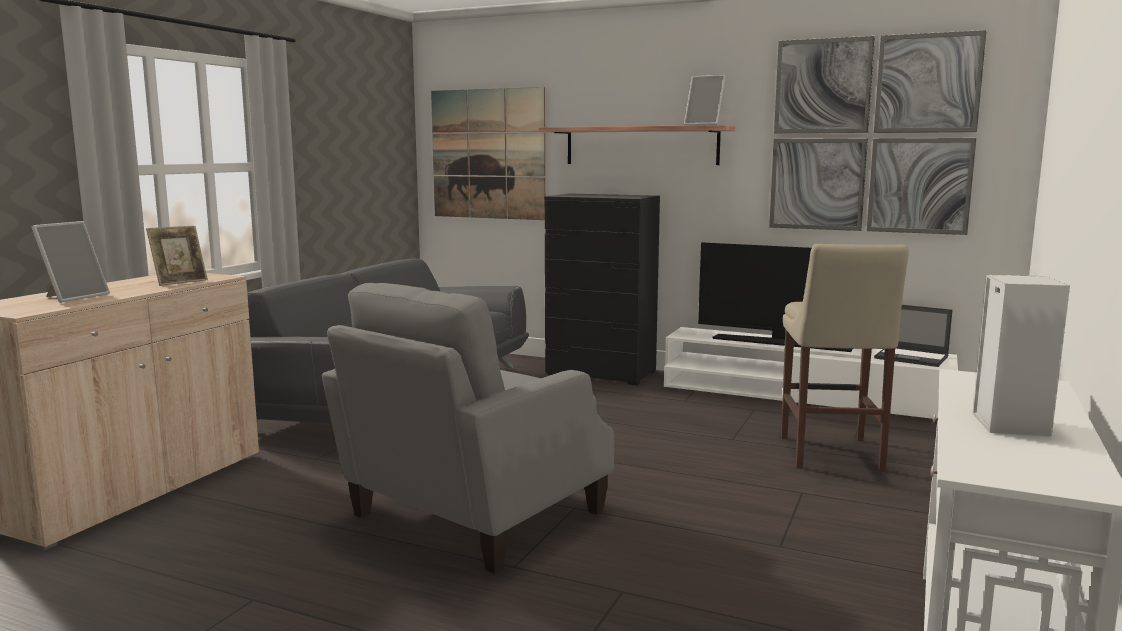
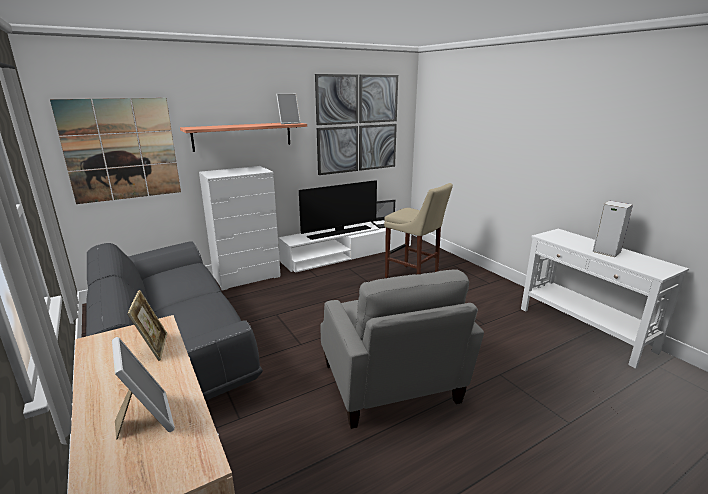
camera: 55 degrees left, 10 degrees up
black dresser [544,193,660,385] -> white dresser [199,166,281,290]

